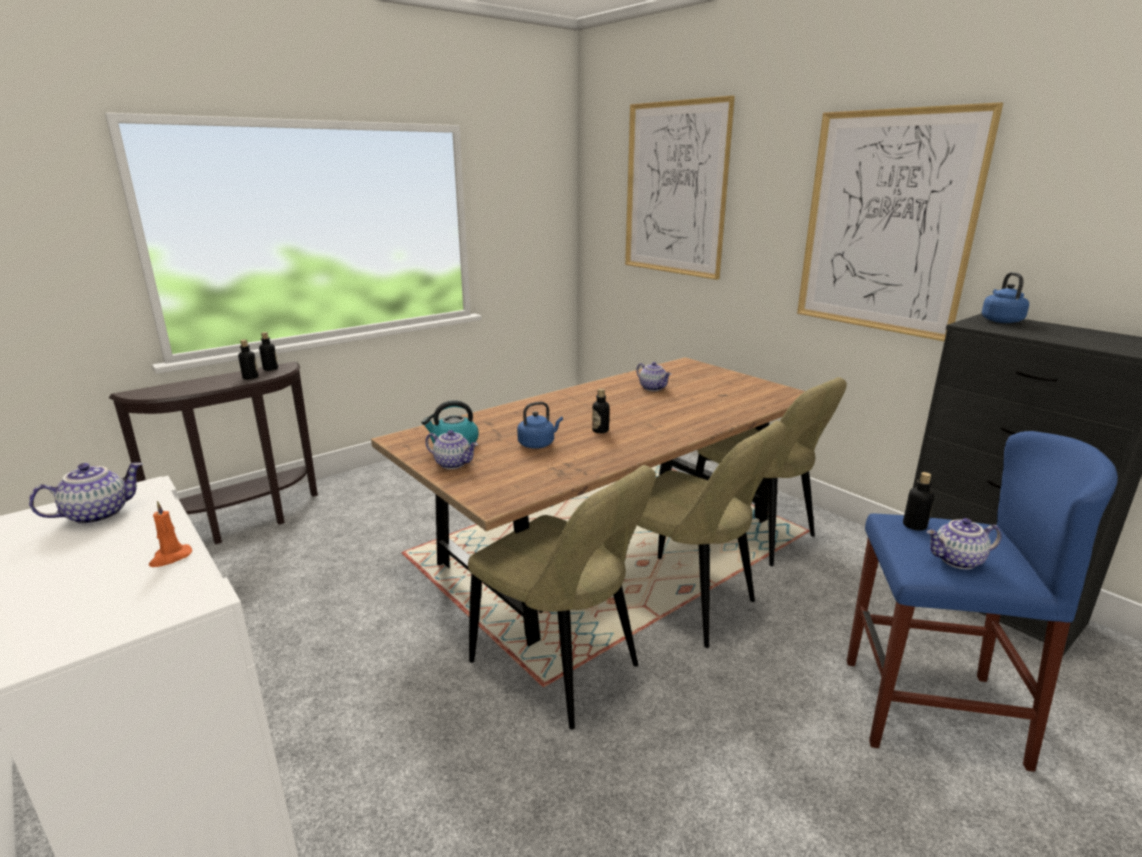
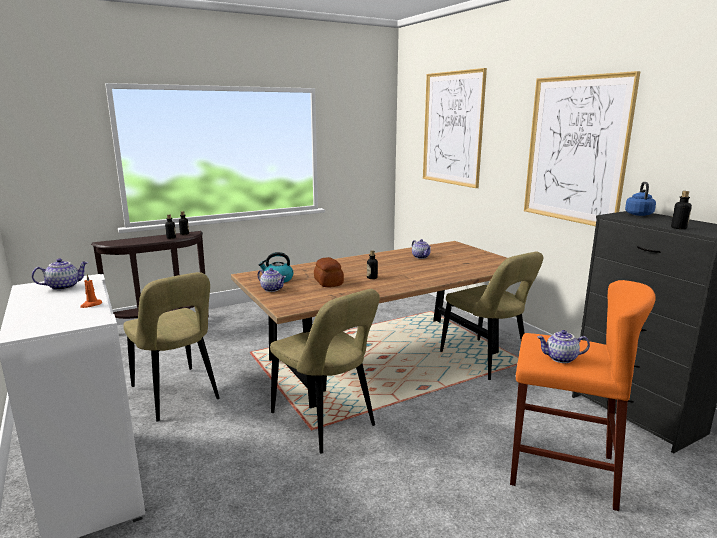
camera: 10 degrees right, 5 degrees down
blue kettle [517,402,563,449] -> bread [314,257,344,287]
beige chair [637,421,786,648] -> beige chair moved to [123,272,220,422]
blue stool [847,431,1118,772] -> orange stool [510,280,656,511]
bottle [903,472,934,531] -> bottle moved to [671,191,692,229]

